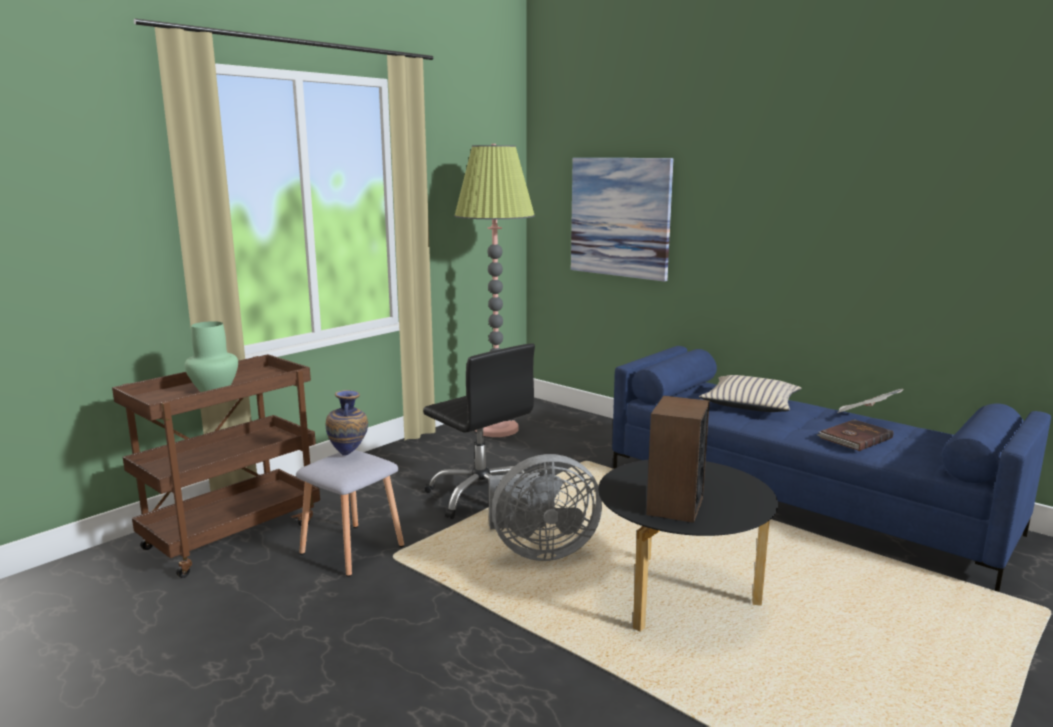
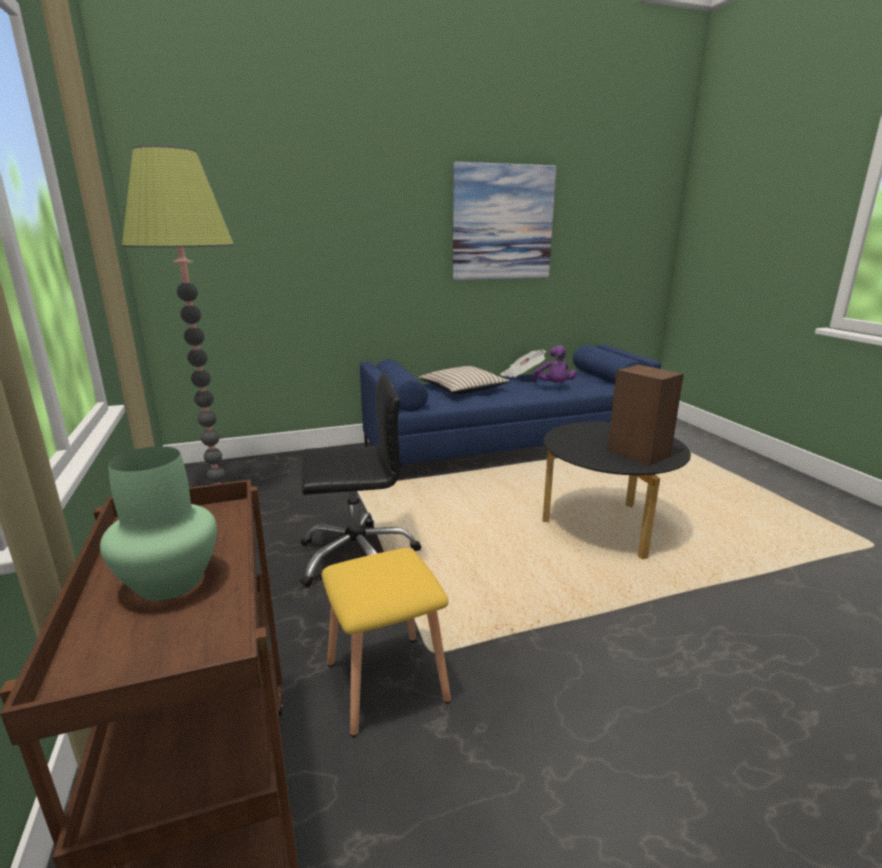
camera: 60 degrees left, 5 degrees up
grey stool [296,450,404,577] -> yellow stool [321,548,451,737]
vase [326,390,368,456] -> none
grey fan [489,454,602,561] -> none
picture [571,158,674,282] -> picture moved to [453,162,556,280]
brown book [817,419,893,451] -> purple plush toy [533,345,576,383]

